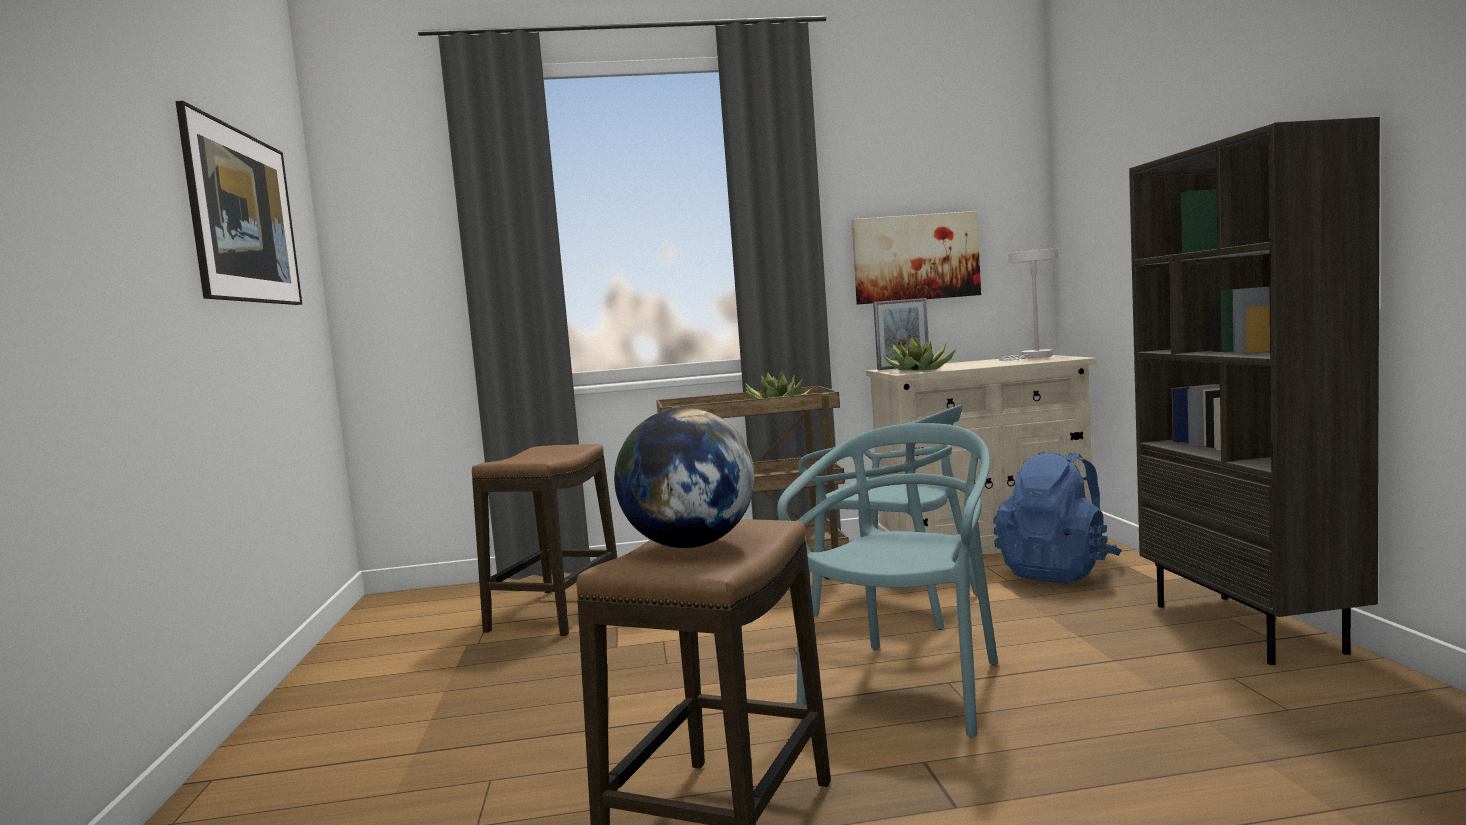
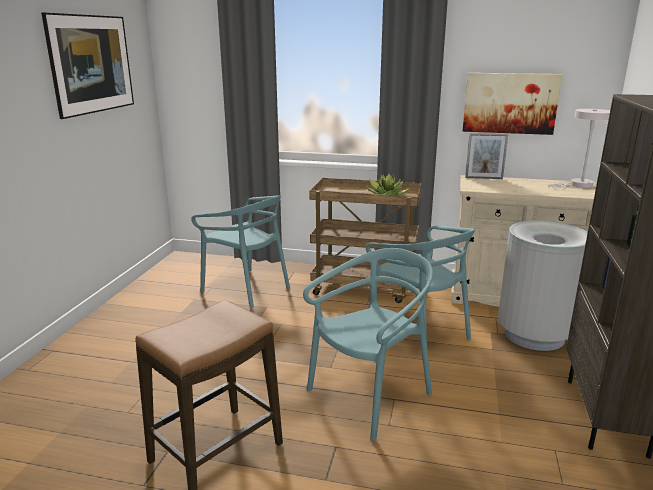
camera: 20 degrees right, 15 degrees up
stool [472,444,617,637] -> turquoise chair [191,195,290,308]
globe [614,408,755,548] -> none
potted plant [883,337,956,371] -> none
blue backpack [993,451,1122,583] -> grey trash can [498,221,588,351]

